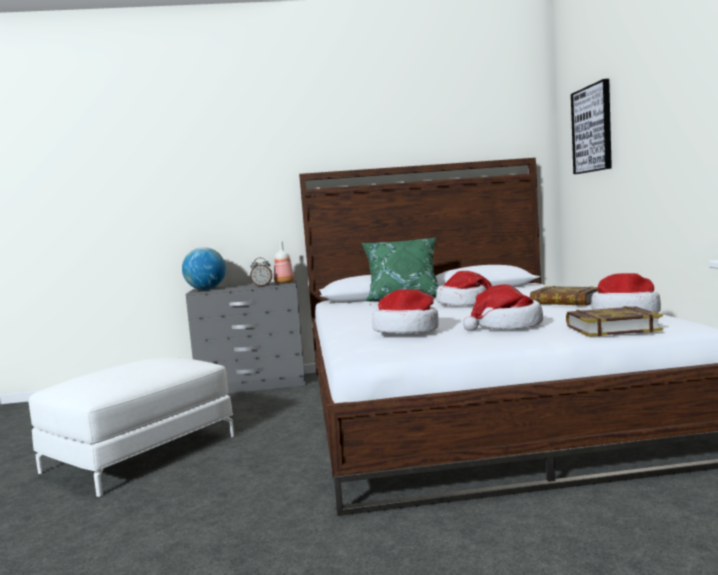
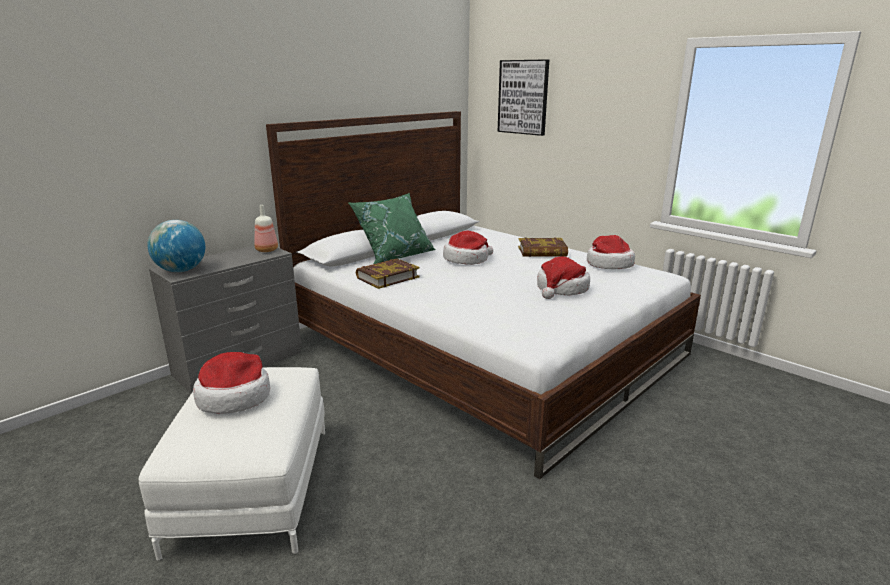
camera: 40 degrees left, 15 degrees up
alarm clock [250,258,272,287] -> none
hat [372,289,439,334] -> hat moved to [193,352,270,414]
book [566,306,663,337] -> book moved to [356,258,420,289]

